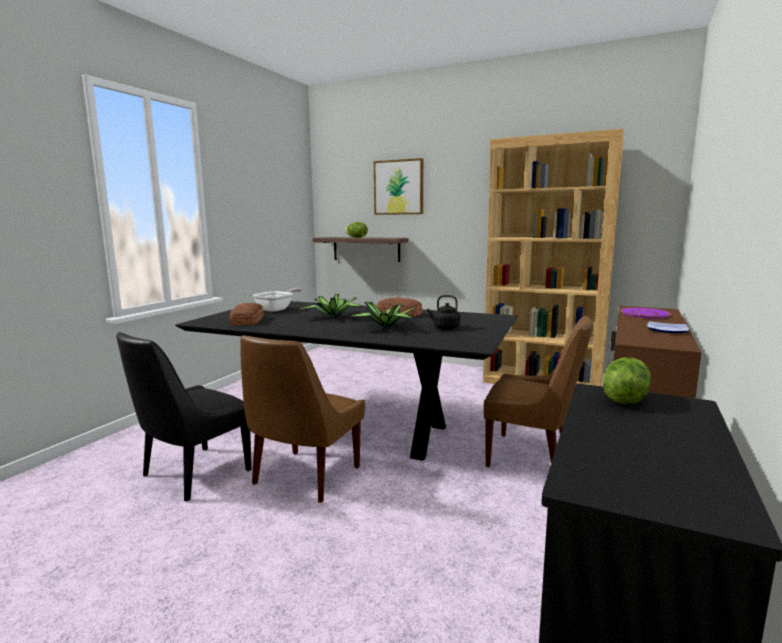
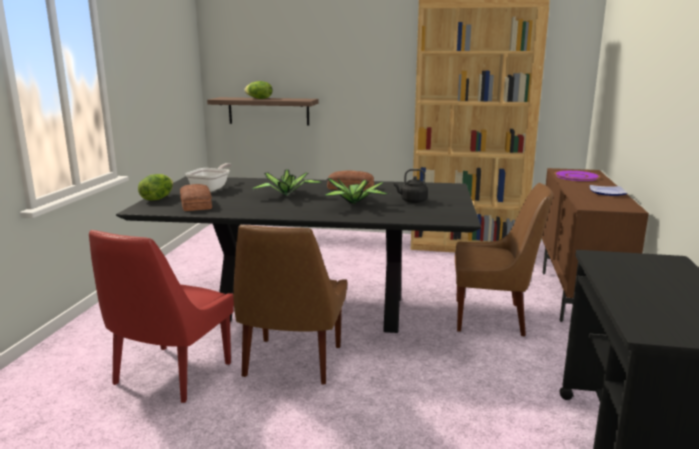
camera: 15 degrees left, 5 degrees up
black chair [116,332,251,502] -> red chair [89,230,234,403]
picture [374,158,423,215] -> none
lettuce [603,357,651,404] -> lettuce moved to [138,174,173,200]

